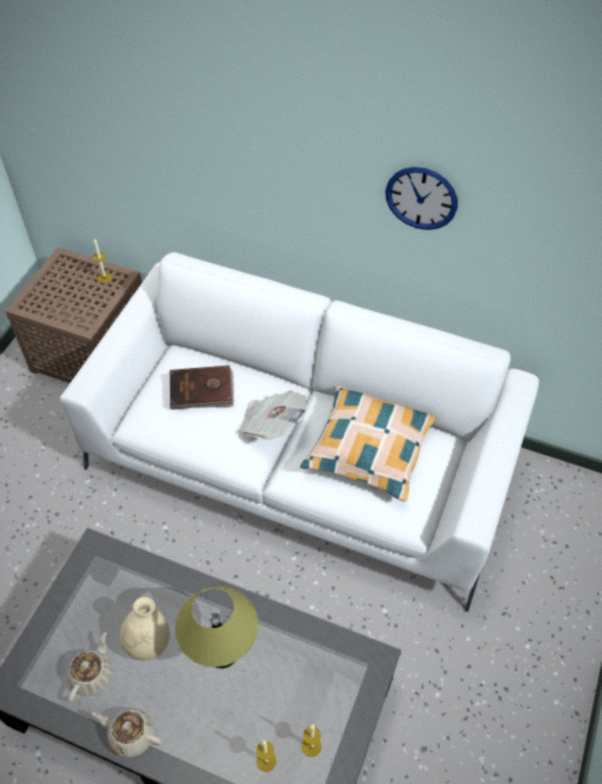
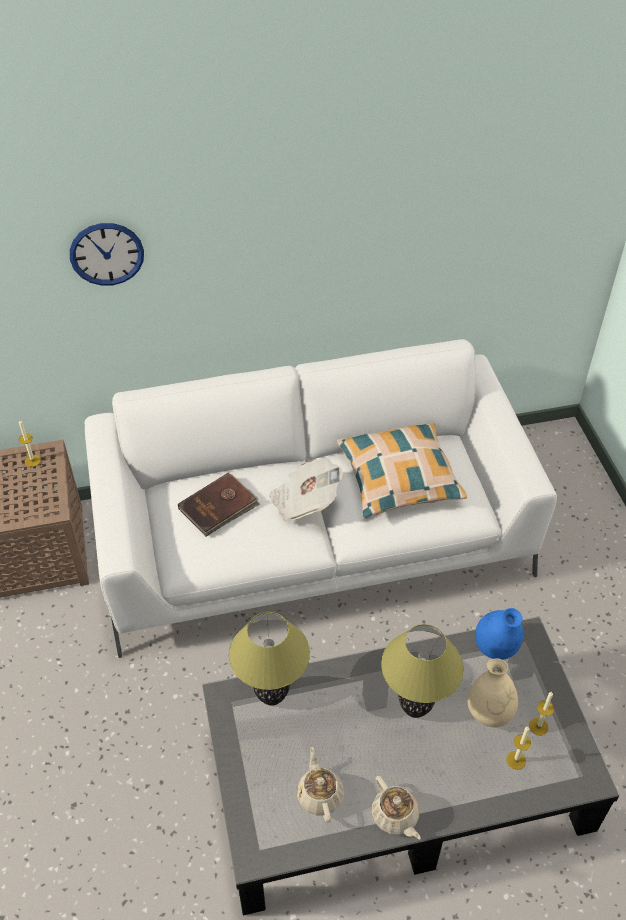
camera: 35 degrees left, 5 degrees down
beige teapot [92,708,162,758] -> beige teapot turned 105 degrees counterclockwise [372,776,421,839]
beige vase [120,597,170,661] -> beige vase moved to [468,658,518,727]
wall clock [385,167,458,230] -> wall clock moved to [70,223,144,286]
none -> table lamp [229,612,310,706]
none -> blue vase [475,608,523,660]

